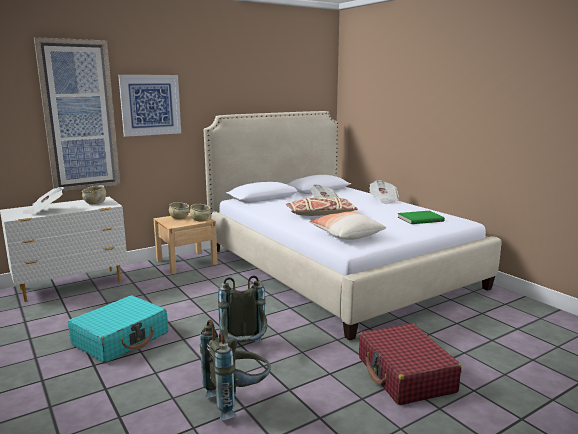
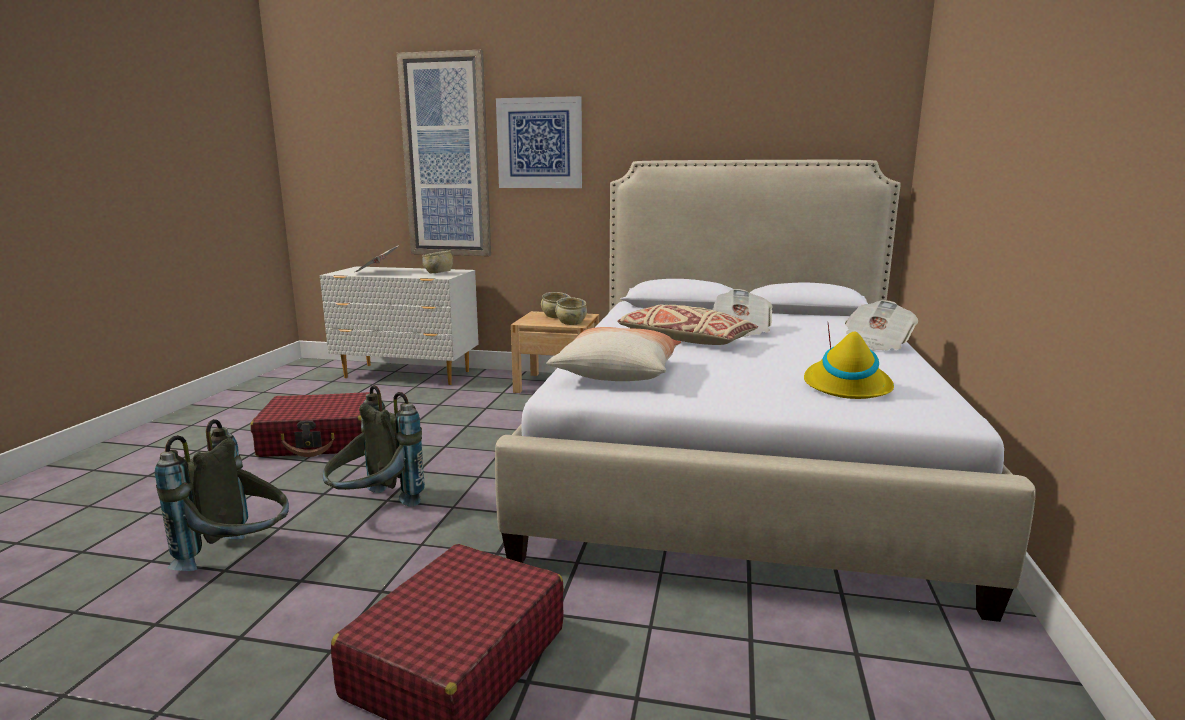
camera: 45 degrees right, 0 degrees up
turquoise suitcase [68,295,168,363] -> red suitcase [250,392,370,457]
green book [398,211,445,224] -> yellow hat [804,324,894,399]

